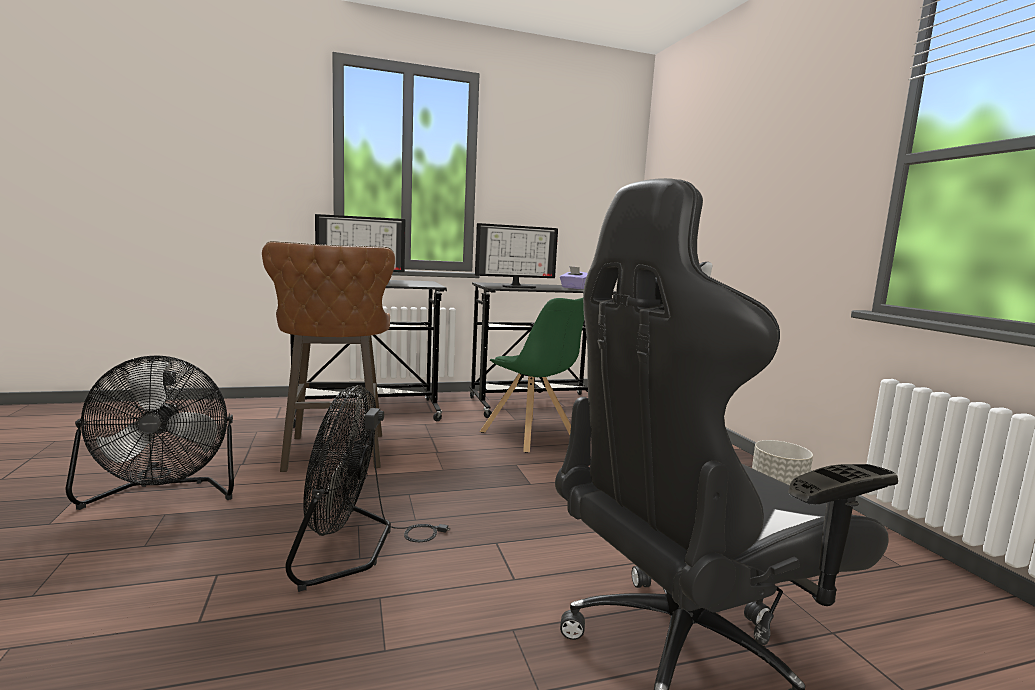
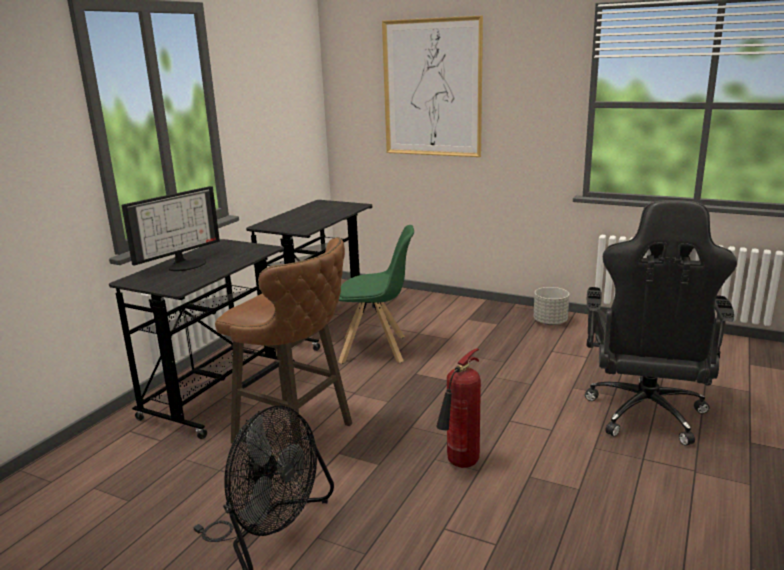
camera: 45 degrees left, 10 degrees up
black fan [285,385,450,592] -> fire extinguisher [436,348,481,468]
monitor [475,223,558,289] -> none
purple tissue box [560,266,588,289] -> none
none -> picture [382,15,483,157]

